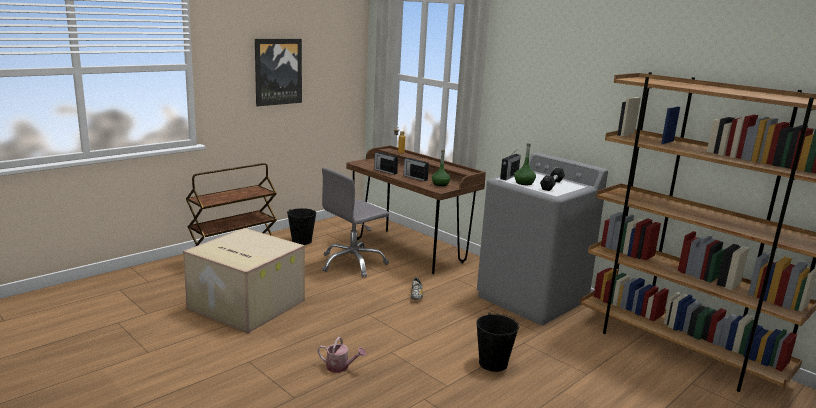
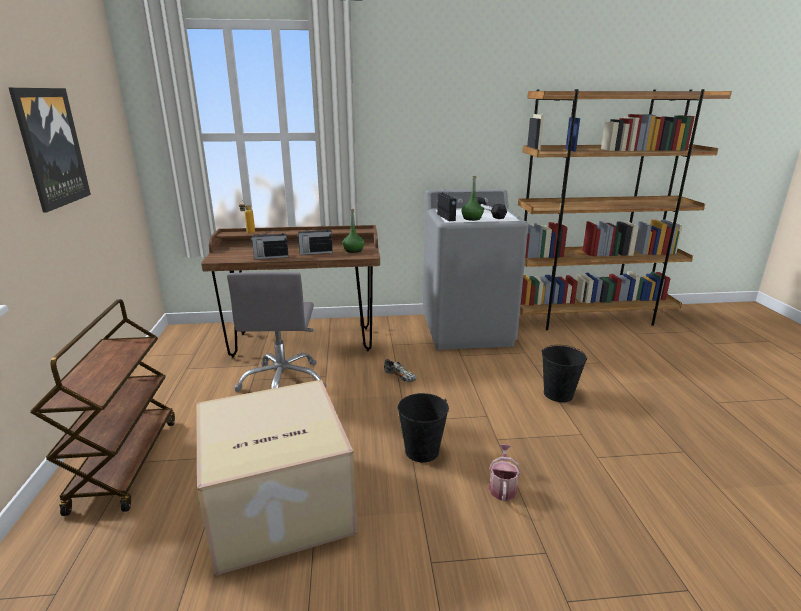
camera: 50 degrees left, 5 degrees up
black bucket [287,208,316,245] -> black bucket moved to [398,393,449,462]
watering can [317,337,366,373] -> watering can turned 45 degrees counterclockwise [489,444,521,501]

